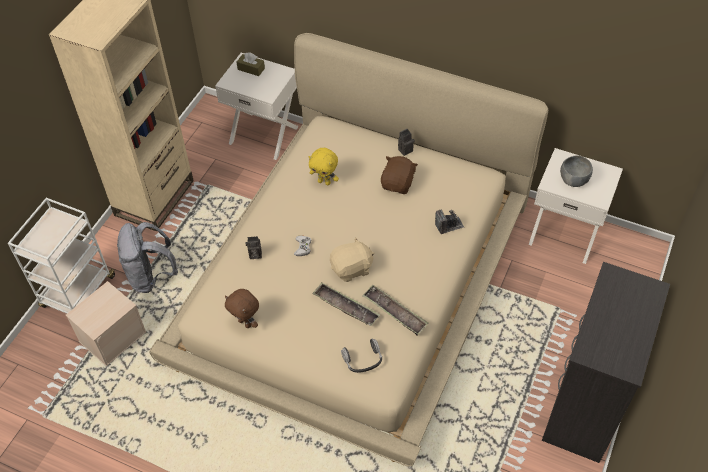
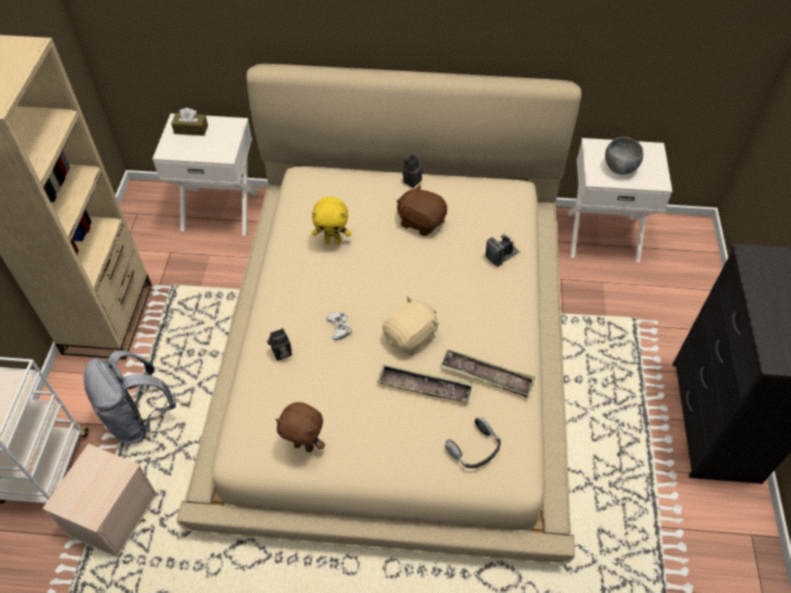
camera: 20 degrees left, 0 degrees up
brown plush toy [381,156,418,194] -> brown plush toy turned 60 degrees counterclockwise [397,184,447,236]

